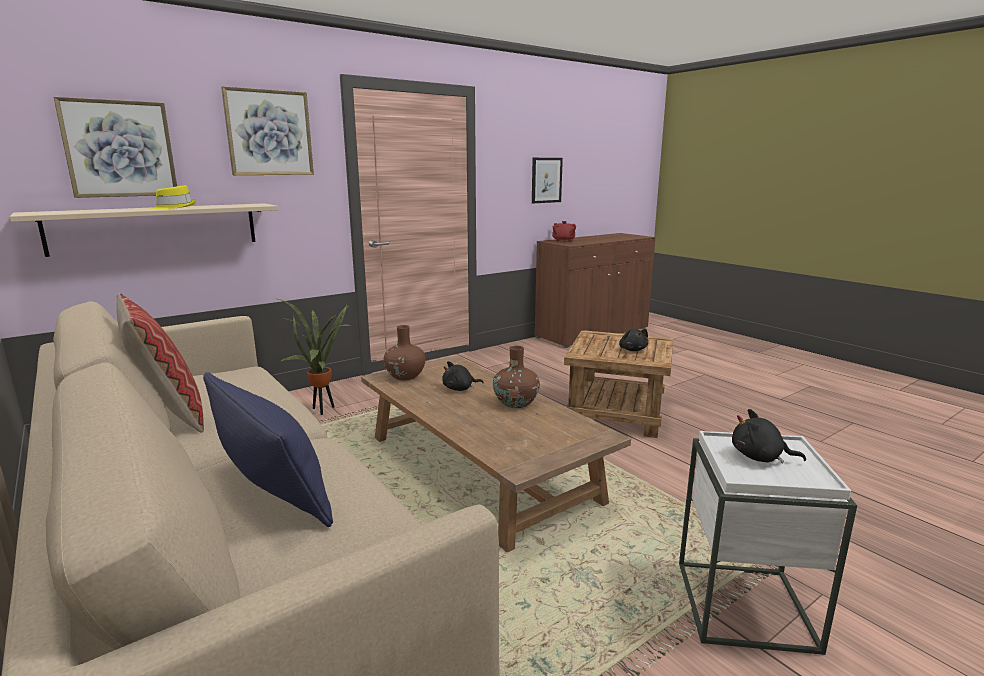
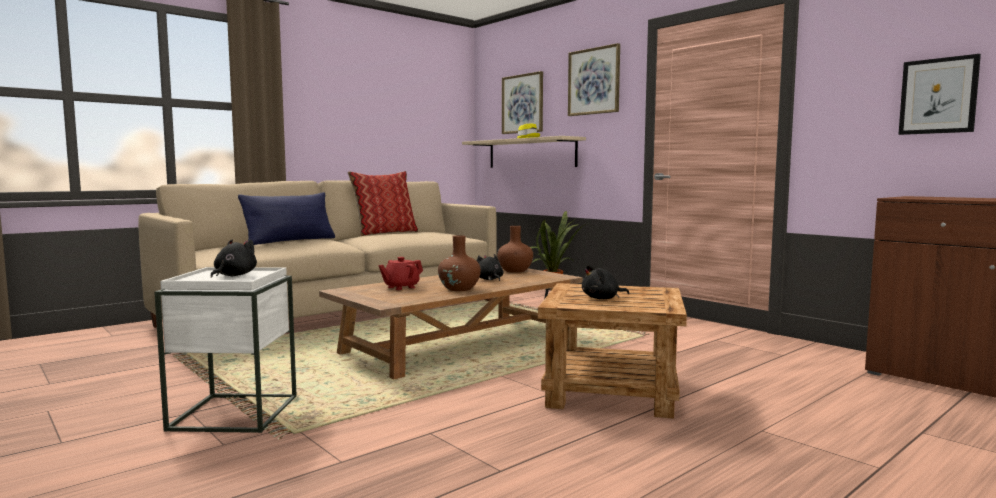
camera: 85 degrees right, 10 degrees down
red teapot [552,221,576,242] -> red teapot moved to [379,257,423,290]

